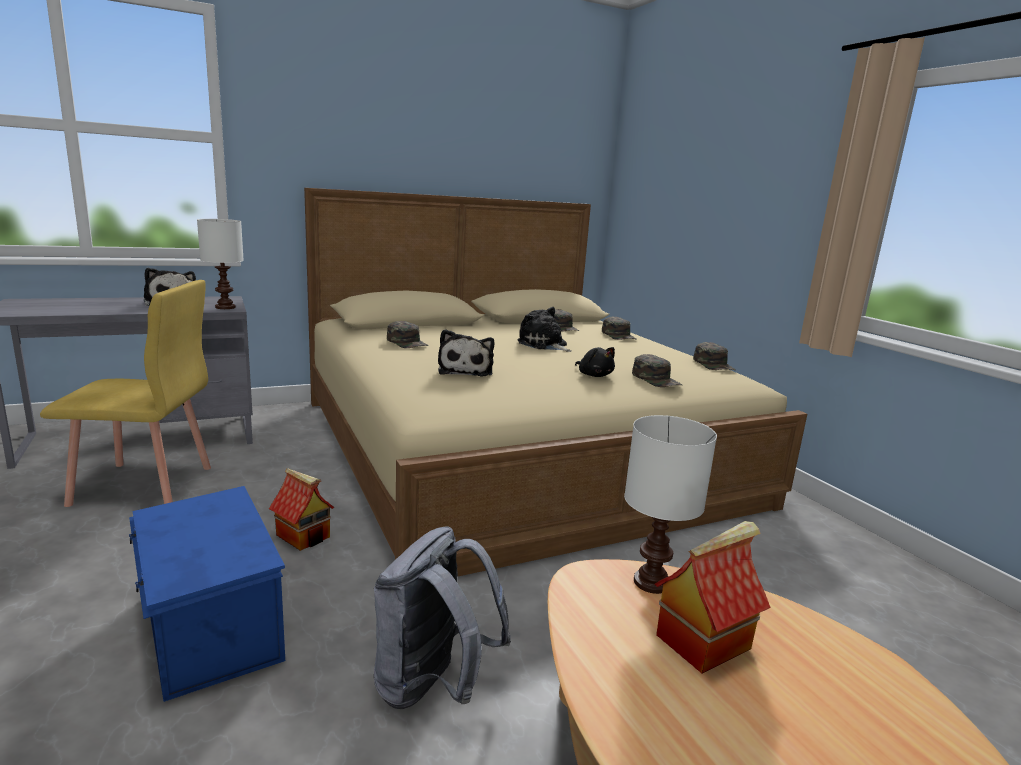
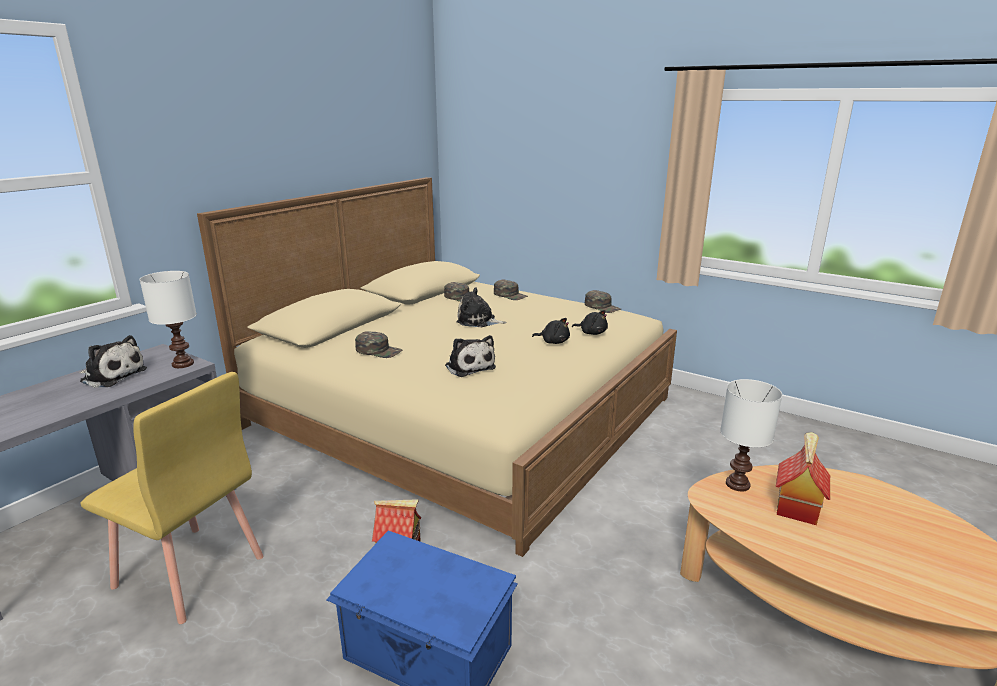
camera: 30 degrees left, 5 degrees up
yellow chair [40,280,211,507] -> yellow chair turned 60 degrees clockwise [81,372,264,624]
grey backpack [374,526,511,709] -> none
green cap [632,354,682,387] -> black plush toy [572,310,608,335]

